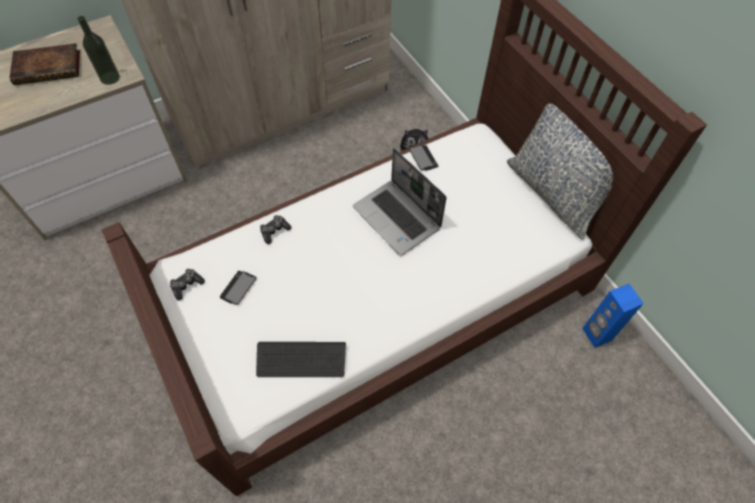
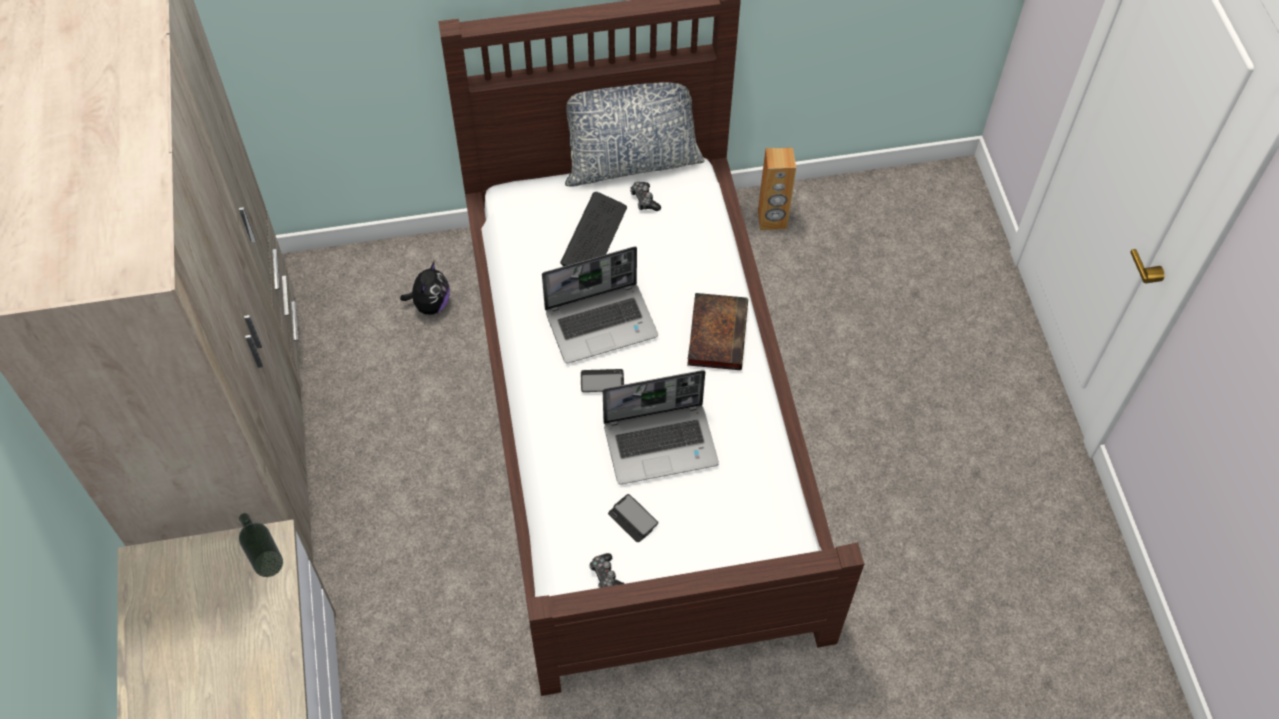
camera: 70 degrees left, 0 degrees up
book [9,43,80,85] -> book moved to [687,293,748,370]
keyboard [256,342,346,377] -> keyboard moved to [560,192,627,266]
game controller [260,215,292,244] -> game controller moved to [630,182,661,211]
phone [409,145,438,171] -> phone moved to [581,369,624,392]
blue speaker [582,284,644,348] -> brown speaker [758,147,796,230]
none -> laptop [603,370,719,484]

